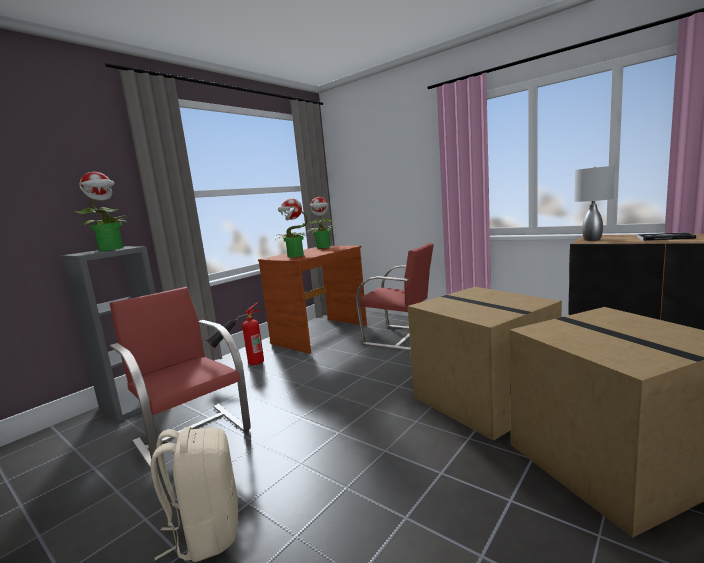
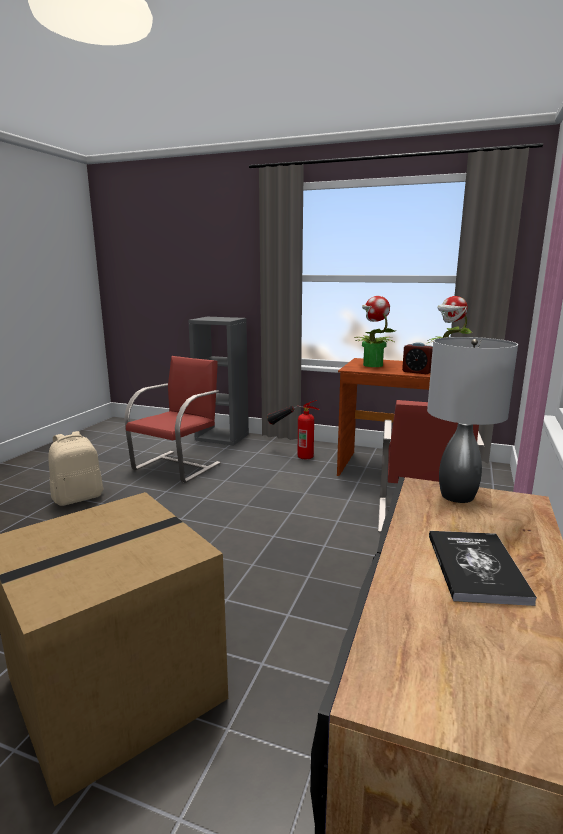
camera: 70 degrees right, 5 degrees up
potted plant [76,172,128,251] -> none
cardboard box [408,287,562,441] -> none
none -> alarm clock [402,342,433,374]

